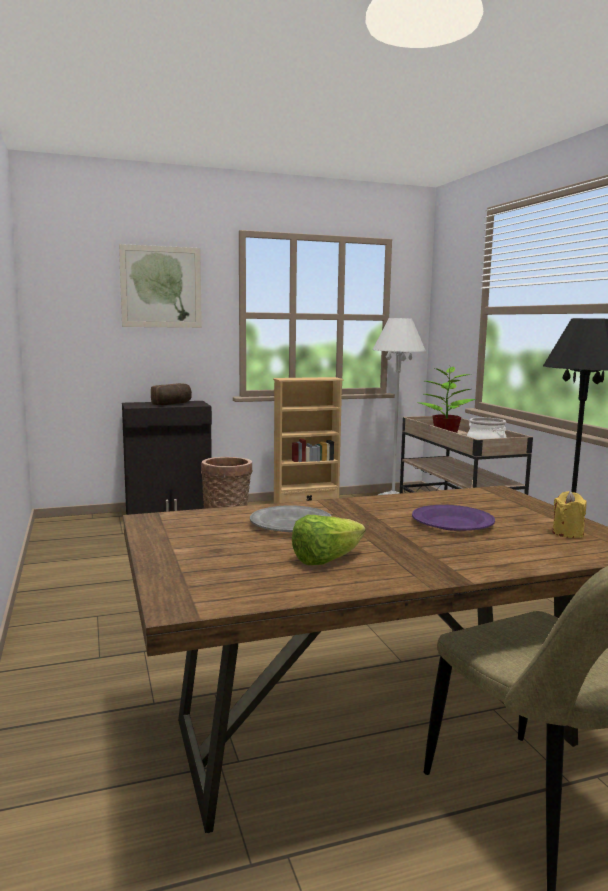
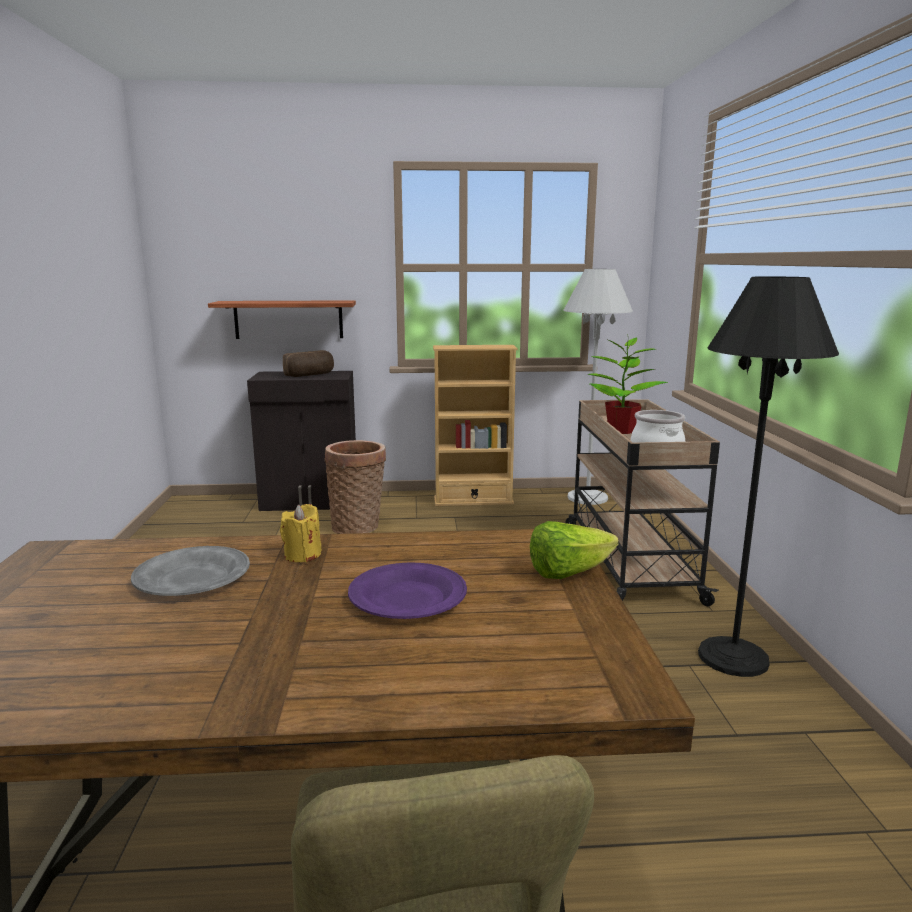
camera: 15 degrees right, 5 degrees up
picture [119,244,202,328] -> none
lettuce [292,515,366,565] -> lettuce moved to [530,521,619,579]
yellow candle [553,491,586,538] -> yellow candle moved to [280,504,322,562]
none -> shelf [208,300,356,339]

